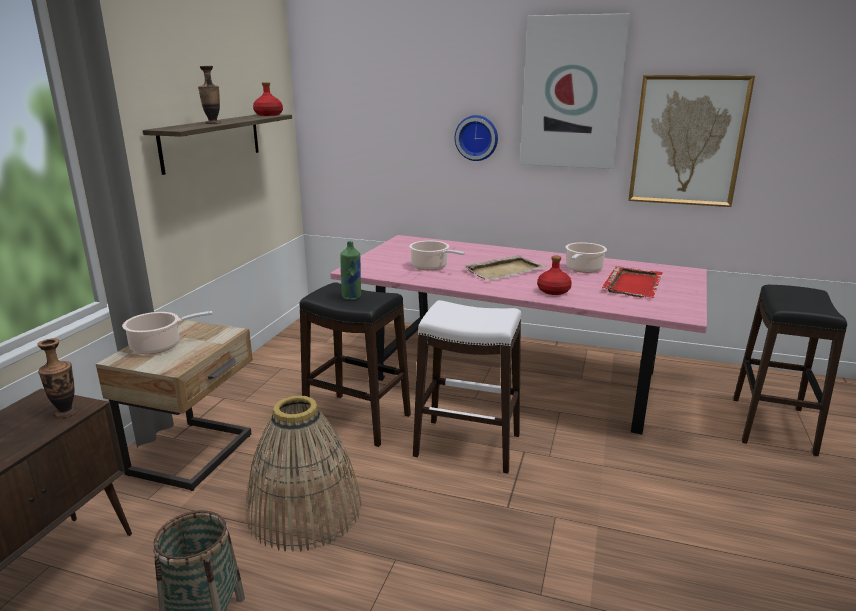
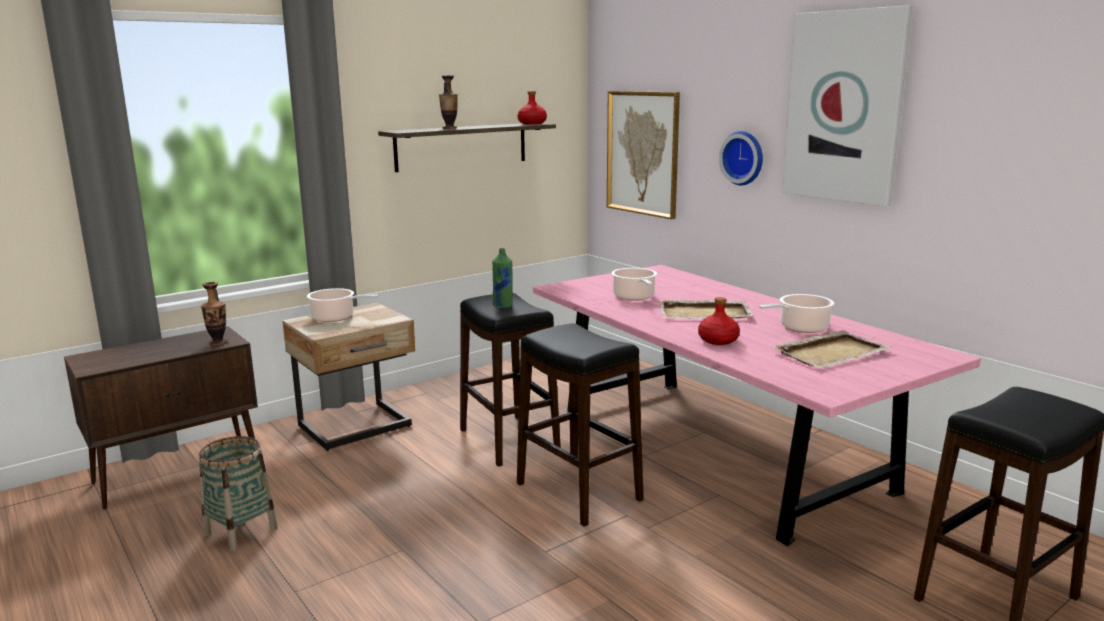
camera: 35 degrees right, 5 degrees down
basket [246,395,361,552] -> none
white stool [413,300,521,474] -> black stool [517,323,644,527]
red tray [602,266,663,298] -> beige tray [771,330,891,368]
picture [628,75,755,207] -> picture moved to [607,91,680,219]

